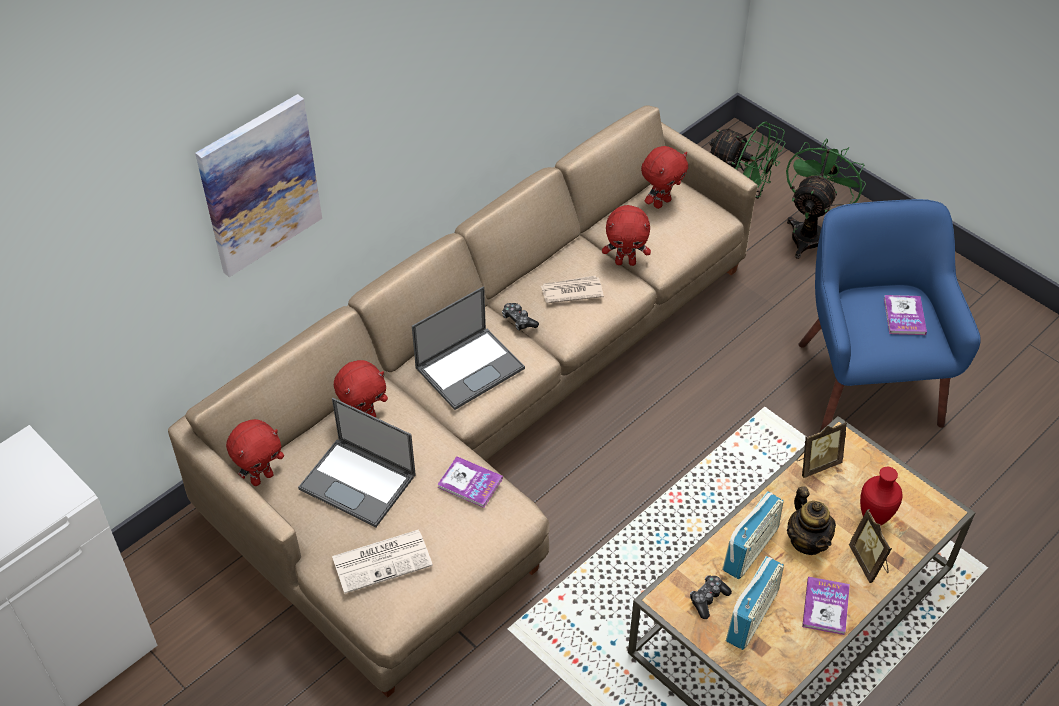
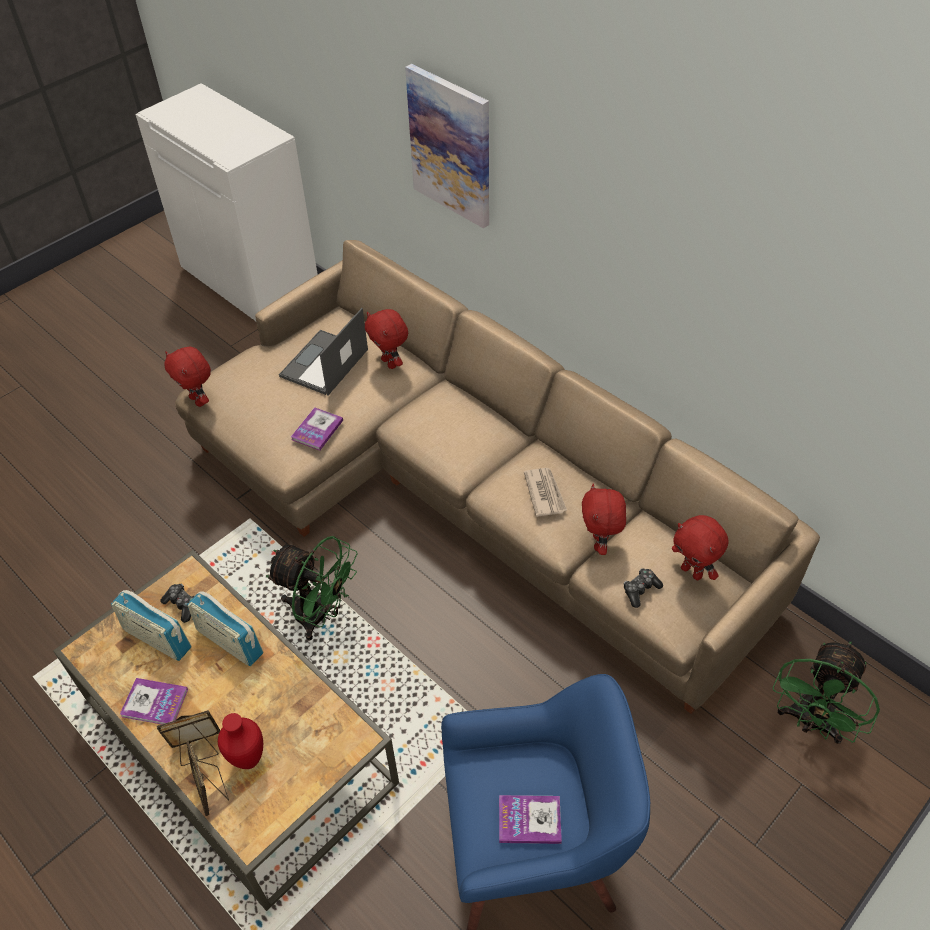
camera: 90 degrees right, 0 degrees up
red plush toy [226,419,284,486] -> red plush toy moved to [164,347,211,407]
newspaper [332,530,433,593] -> none
laptop [412,286,525,410] -> none
game controller [502,303,539,330] -> game controller moved to [623,568,663,608]
green fan [786,138,866,259] -> green fan moved to [266,536,358,641]
teapot [787,486,836,555] -> none
picture frame [796,421,847,478] -> picture frame moved to [186,740,229,816]

